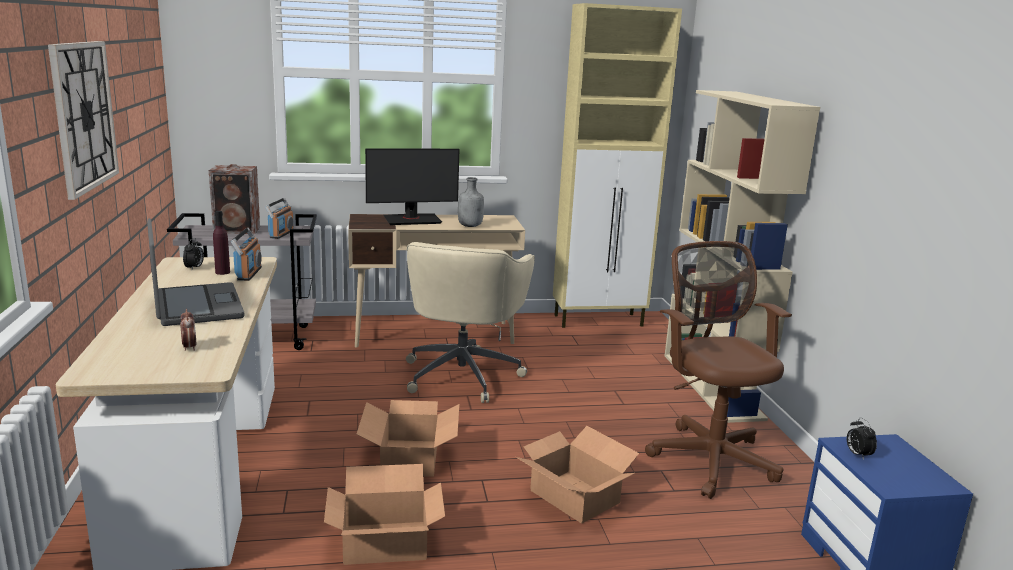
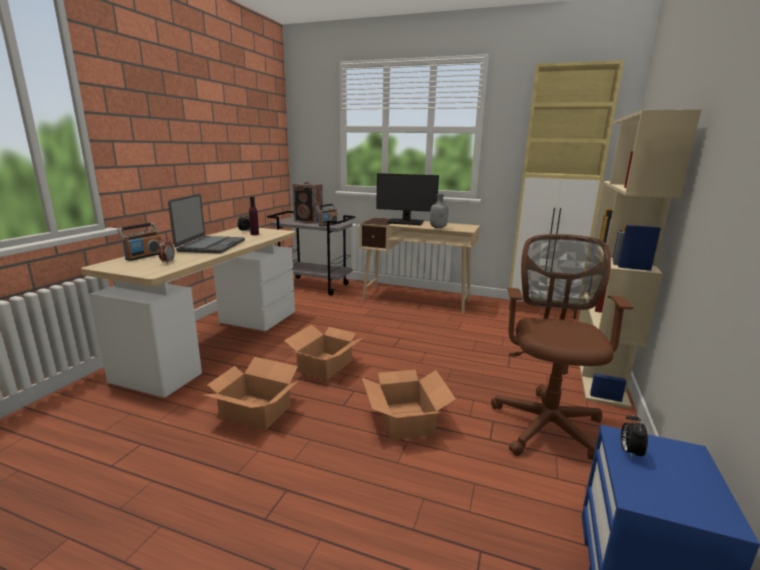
camera: 30 degrees right, 0 degrees up
wall clock [48,41,119,200] -> none
radio [231,228,262,281] -> radio moved to [117,223,161,261]
beige office chair [406,242,535,403] -> none

